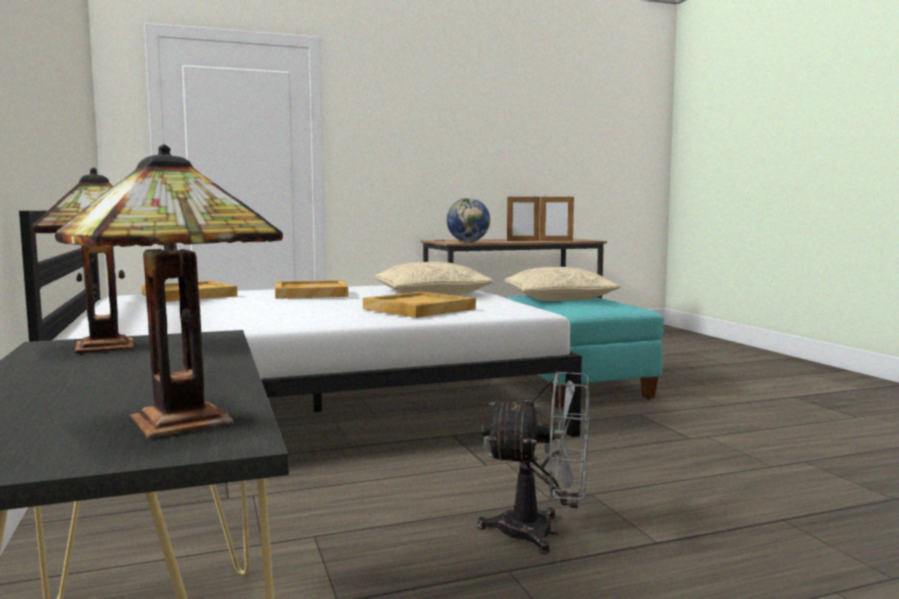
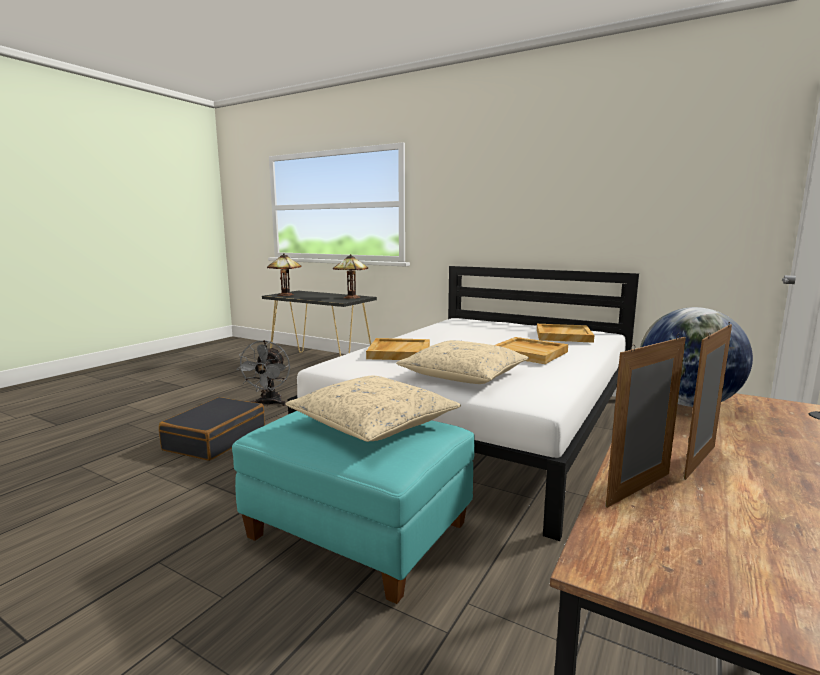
camera: 140 degrees right, 5 degrees up
grey fan [477,371,589,554] -> grey fan turned 60 degrees counterclockwise [236,340,290,406]
none -> black suitcase [159,397,265,461]

